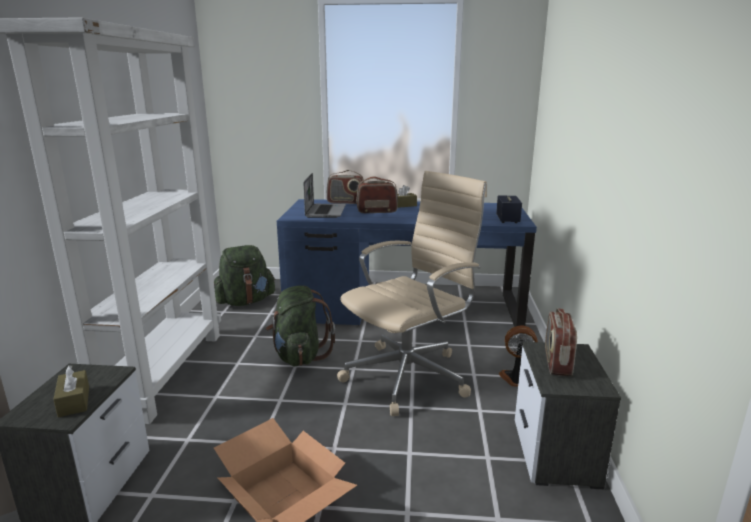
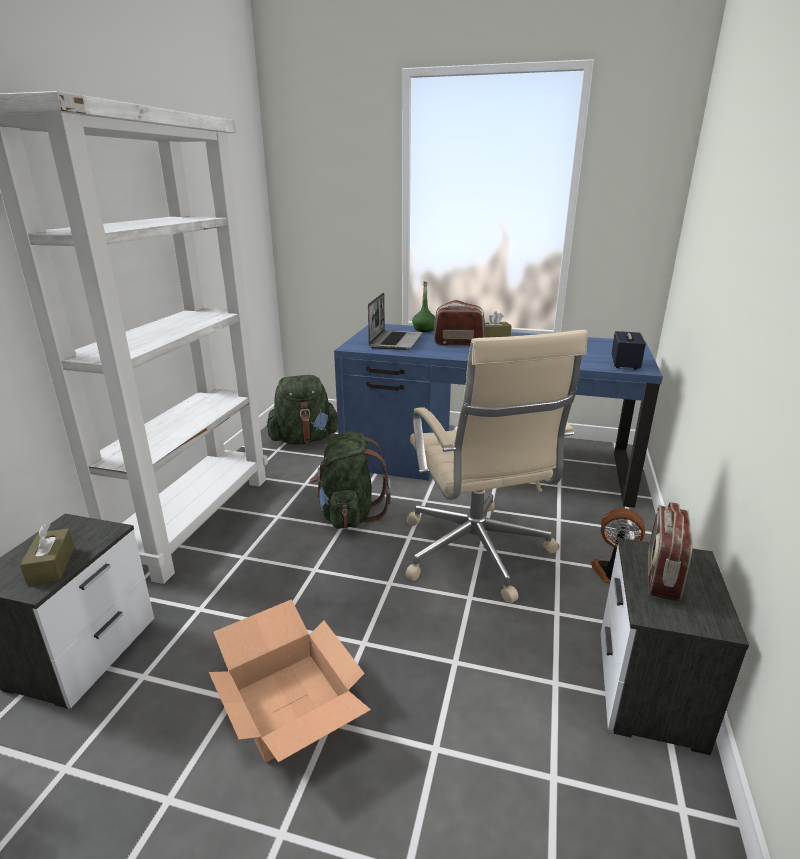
camera: 10 degrees right, 5 degrees up
radio [327,170,364,204] -> green bottle [412,281,435,332]
beige office chair [337,171,487,416] -> beige office chair turned 105 degrees clockwise [405,330,588,603]

